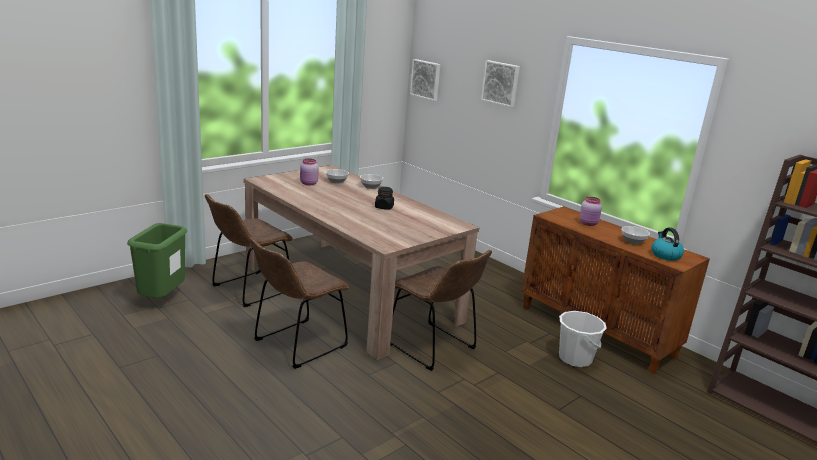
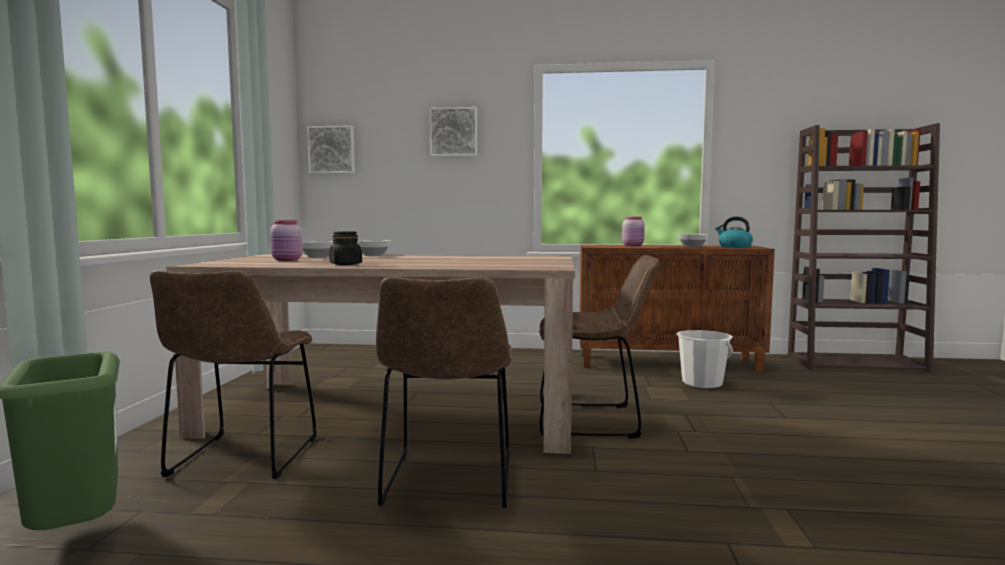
camera: 40 degrees left, 15 degrees down
black jar [375,187,394,210] -> black jar moved to [330,231,362,265]

